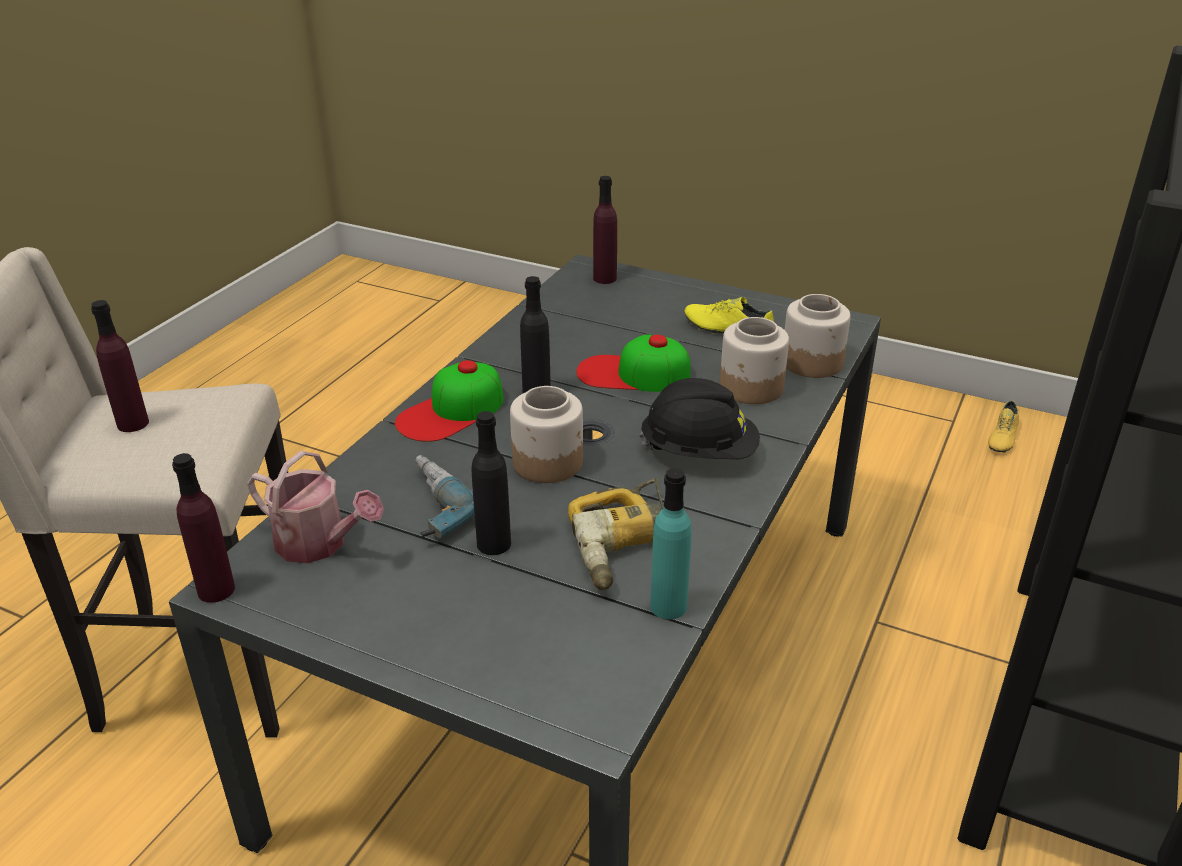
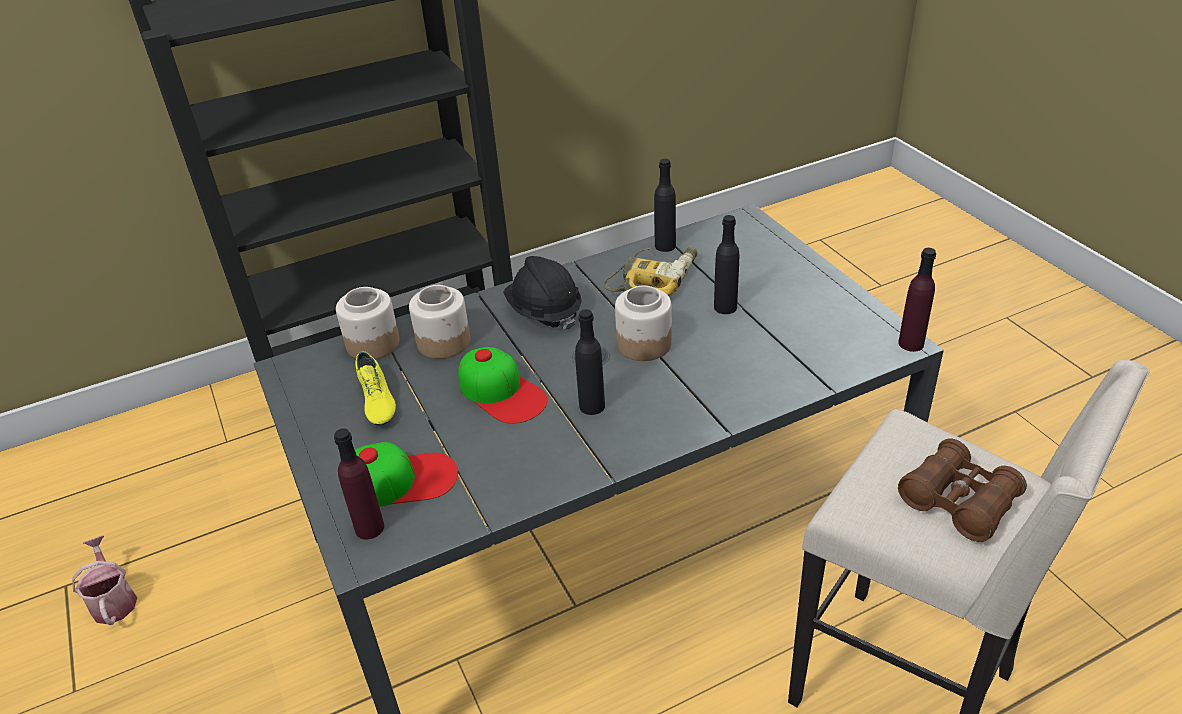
camera: 140 degrees left, 5 degrees up
purple bottle [91,300,149,432] -> brown binoculars [898,438,1027,542]
watering can [247,451,384,563] -> watering can moved to [72,536,137,625]
cap [395,360,504,442] -> cap moved to [340,442,458,507]
power drill [415,455,474,538] -> none
turquoise bottle [650,468,691,619] -> black bottle [654,159,676,252]
yellow shoe [988,400,1019,453] -> none

